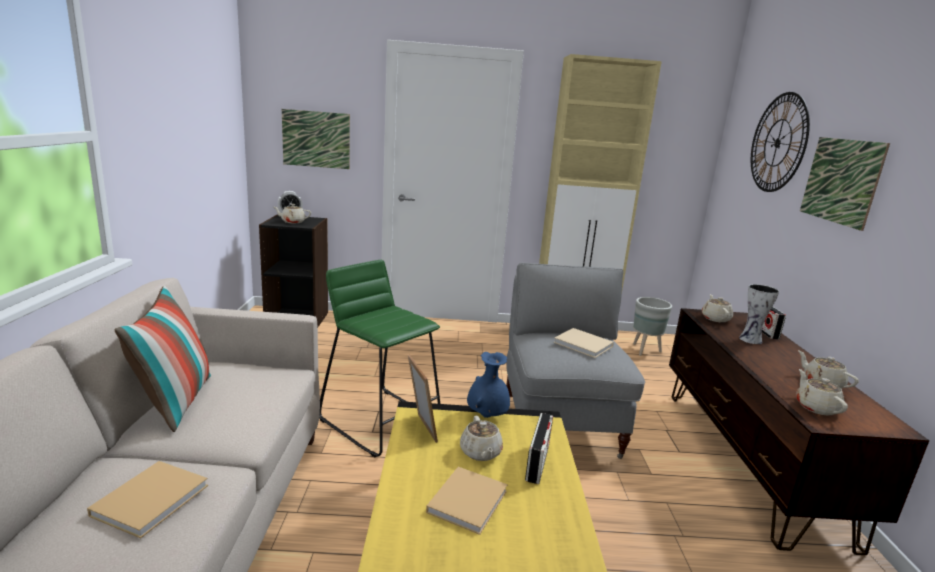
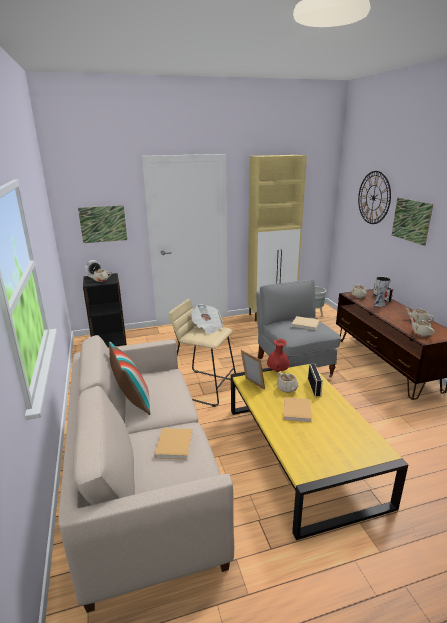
camera: 15 degrees left, 5 degrees up
green stool [319,260,440,457] -> beige stool [168,299,236,407]
blue vase [467,352,510,418] -> red vase [267,339,289,372]
none -> newspaper [191,304,224,334]

